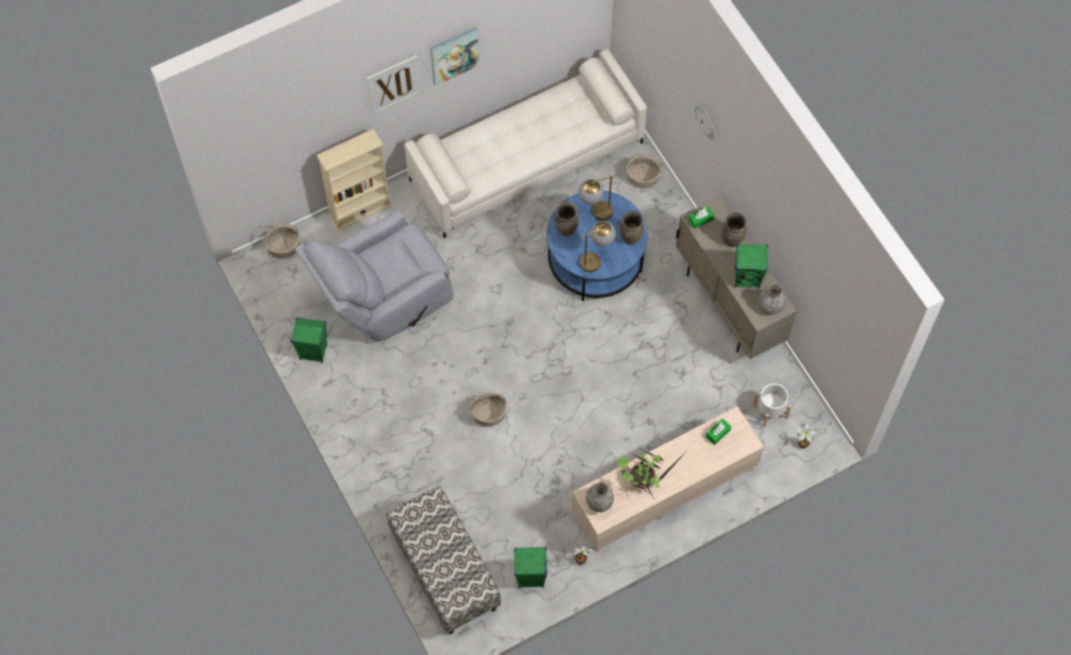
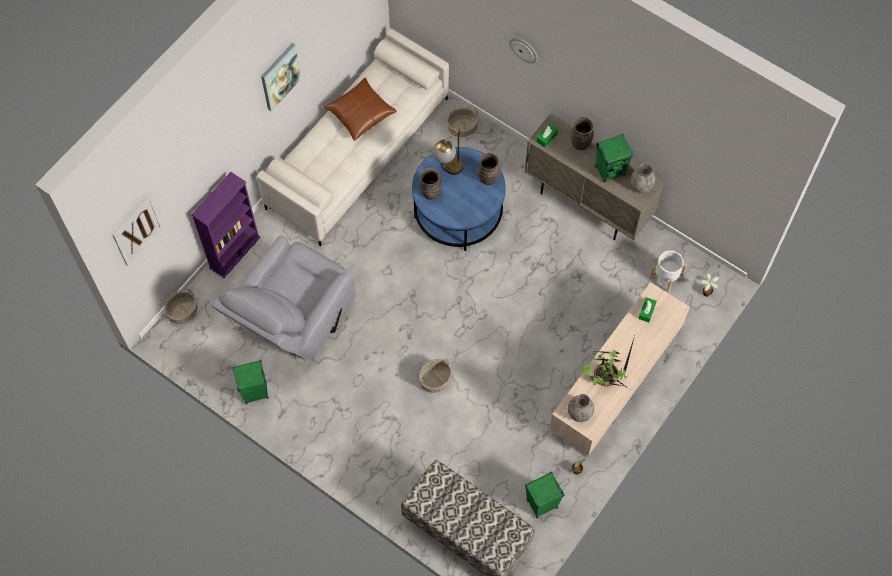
camera: 25 degrees left, 0 degrees up
beige bookcase [317,129,392,231] -> purple bookcase [191,172,260,278]
picture [367,55,421,115] -> picture moved to [112,195,164,266]
table lamp [580,221,616,272] -> none
none -> brown pillow [323,78,397,141]

